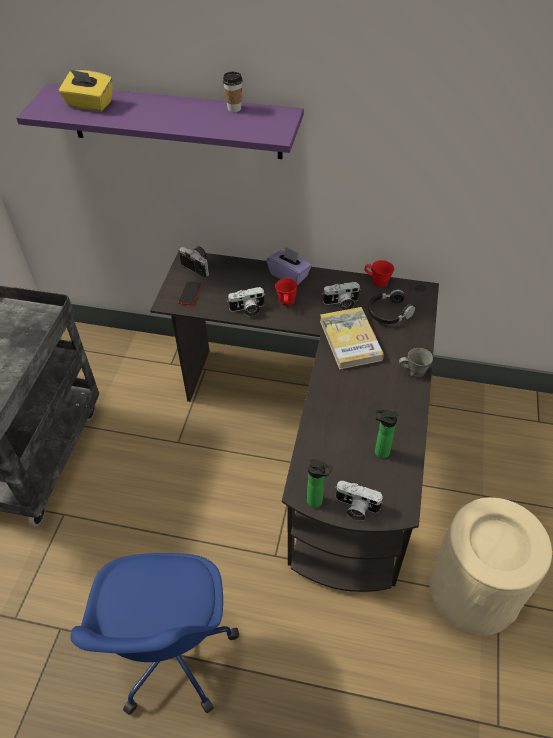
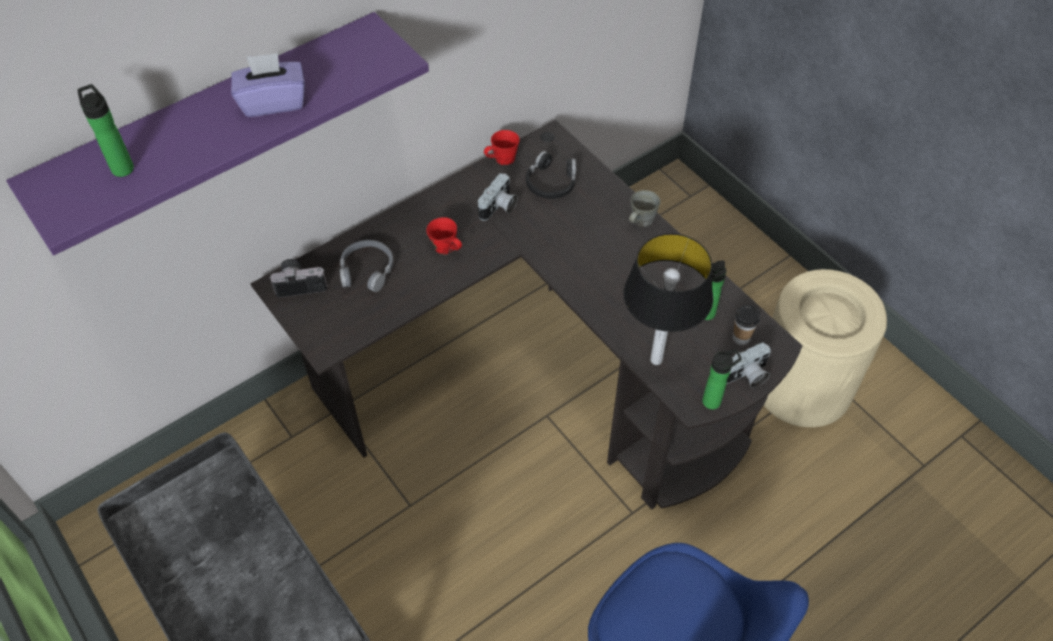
camera: 50 degrees left, 5 degrees up
yellow tissue box [59,69,113,111] -> bottle [77,84,134,177]
phone [178,281,202,306] -> none
cup [223,72,243,112] -> cup moved to [733,305,761,345]
camera [227,287,265,317] -> none
purple tissue box [266,246,312,286] -> purple tissue box moved to [231,53,305,117]
book [320,307,384,370] -> none
none -> grey headphones [339,240,394,292]
none -> table lamp [623,233,713,365]

